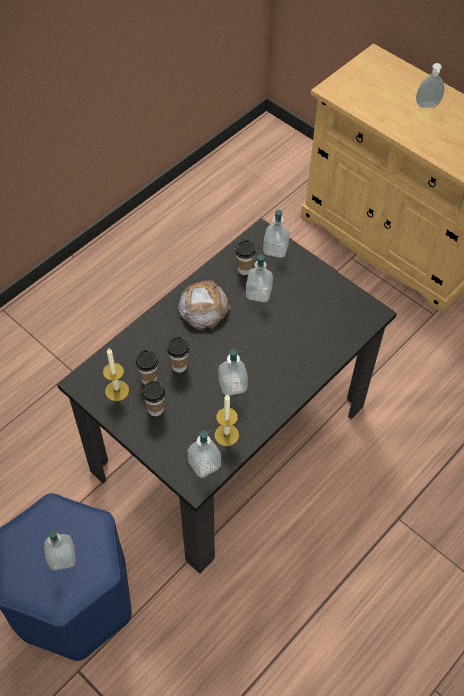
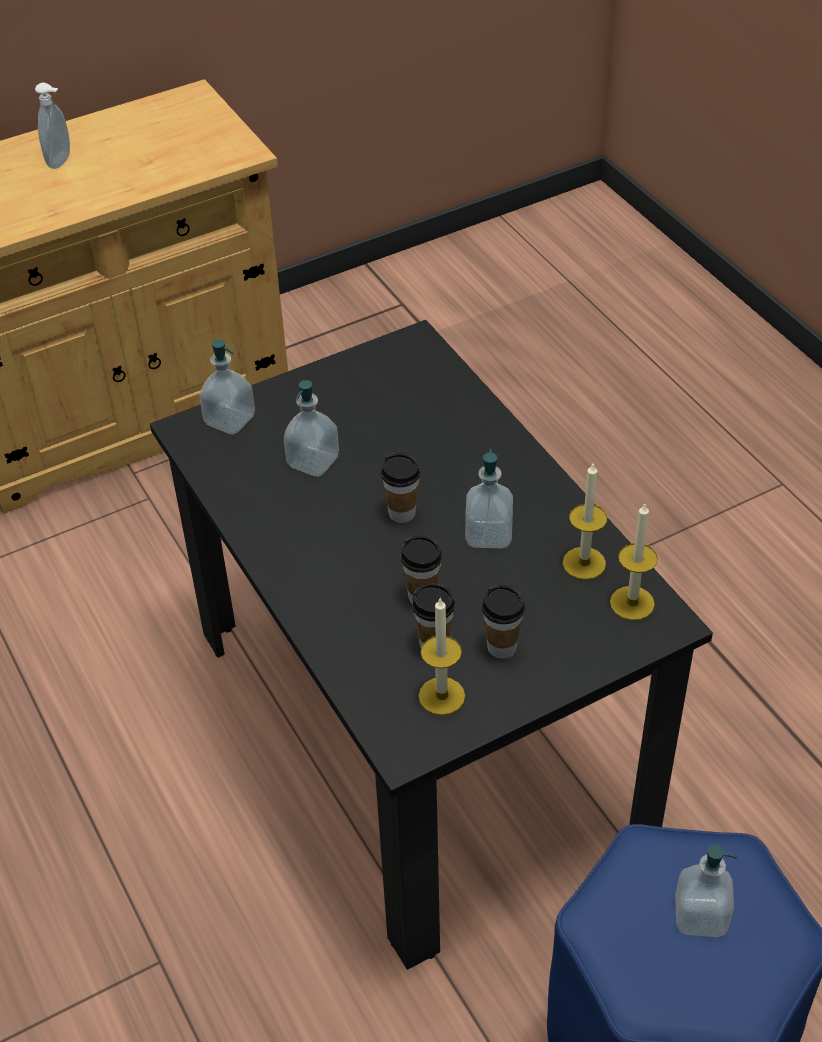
camera: 70 degrees left, 10 degrees down
bread [178,279,231,330] -> none
soap dispenser [188,430,221,478] -> candle [610,504,658,620]
cup [235,240,256,275] -> cup moved to [381,453,420,523]

